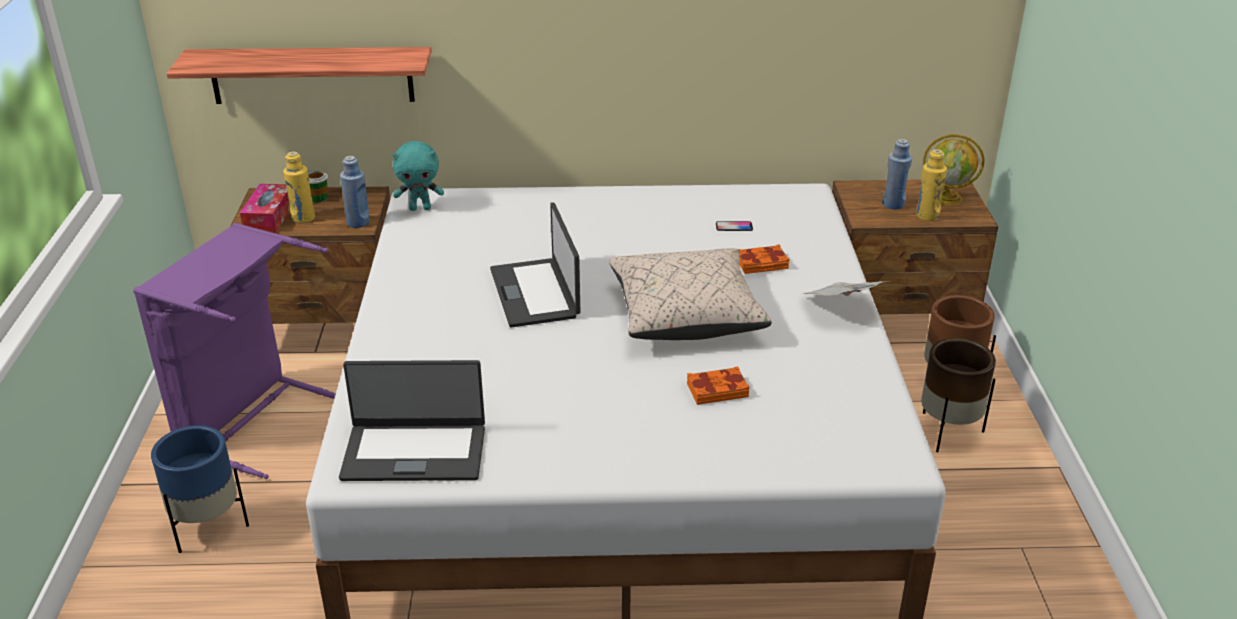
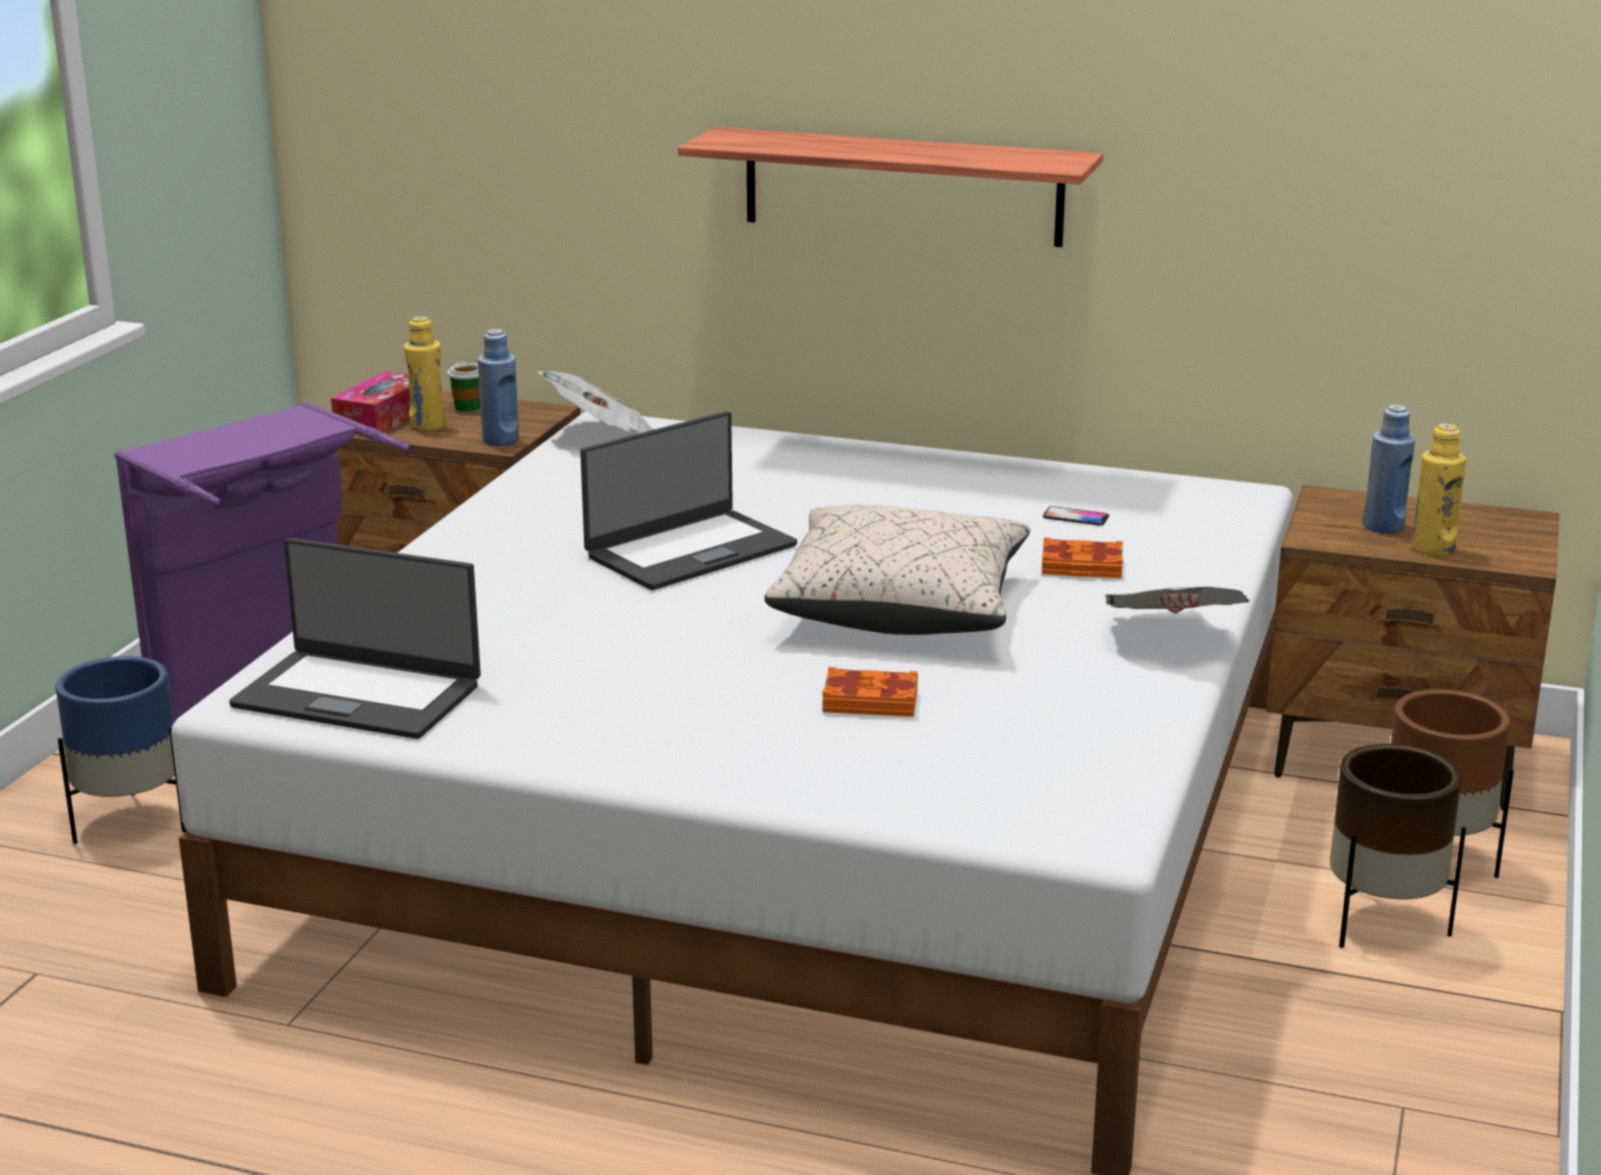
camera: 20 degrees right, 10 degrees down
shelf [166,47,432,104] -> shelf moved to [678,127,1103,247]
turquoise plush toy [393,141,444,211] -> newspaper [537,371,654,432]
laptop [490,202,580,328] -> laptop turned 135 degrees counterclockwise [580,411,797,590]
globe [923,134,985,205] -> none

